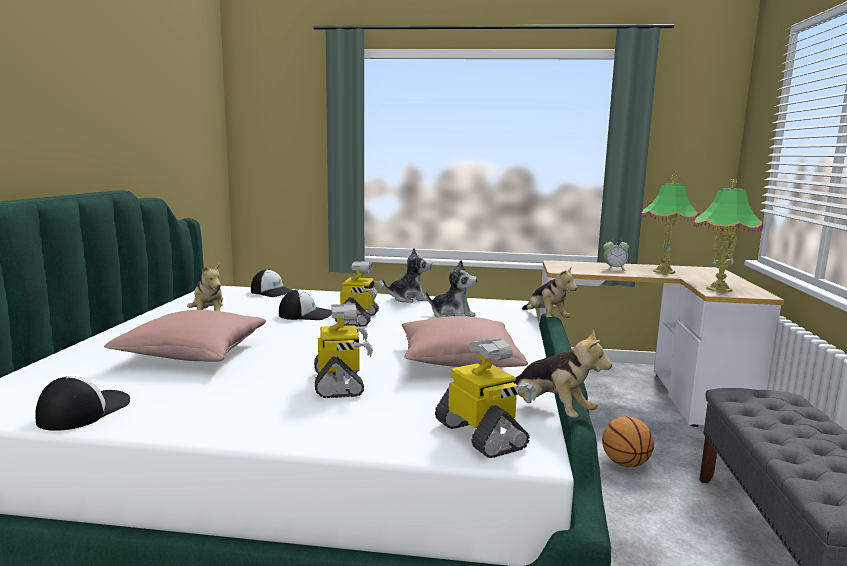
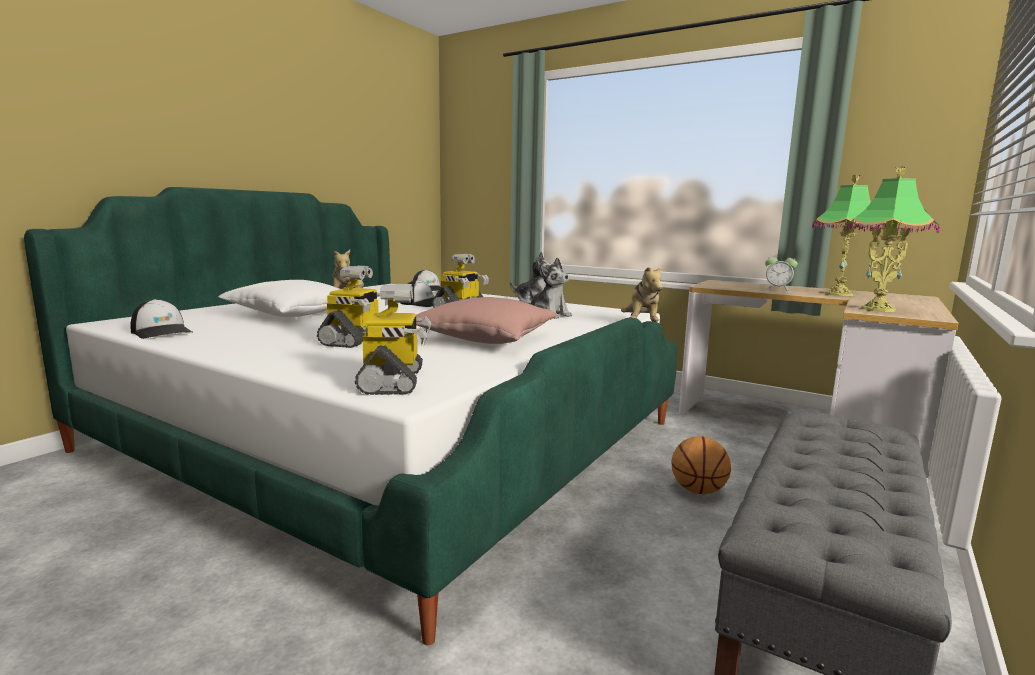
camera: 25 degrees right, 0 degrees up
cap [35,376,130,431] -> cap turned 90 degrees clockwise [130,299,192,339]
pink pillow [104,310,266,362] -> white pillow [218,280,339,317]
plush toy [515,329,612,417] -> none

